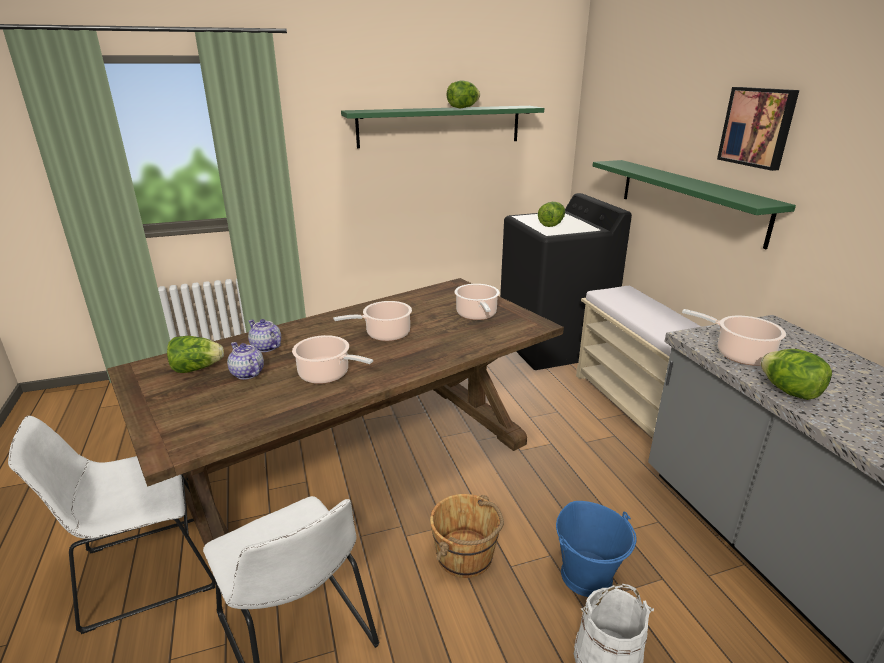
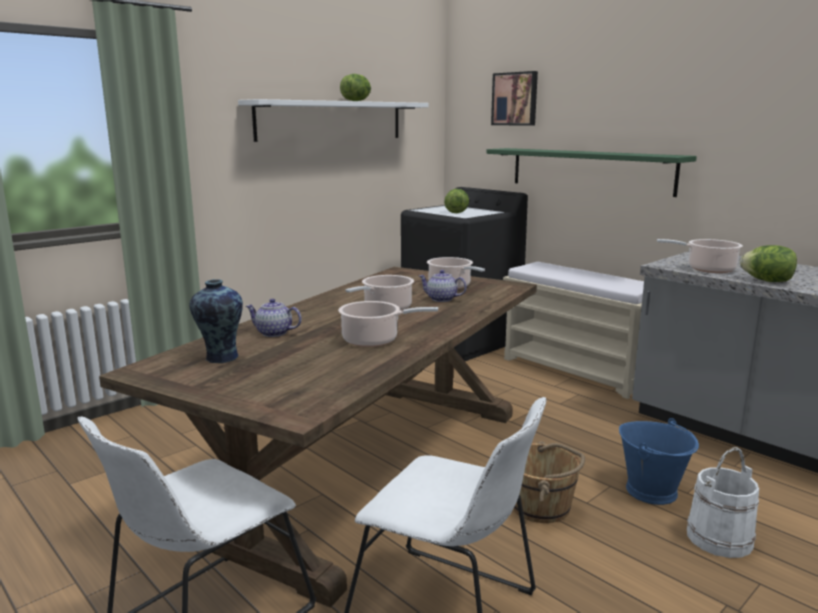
camera: 25 degrees left, 10 degrees down
lettuce [167,336,224,373] -> vase [190,279,243,363]
teapot [227,342,264,379] -> teapot moved to [419,270,467,302]
green shelf [341,106,544,148] -> white shelf [238,99,429,142]
picture [717,87,799,171] -> picture moved to [491,71,538,126]

